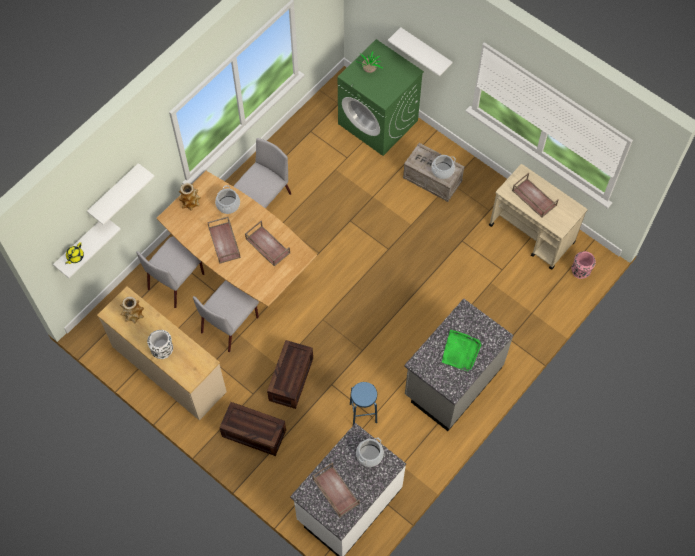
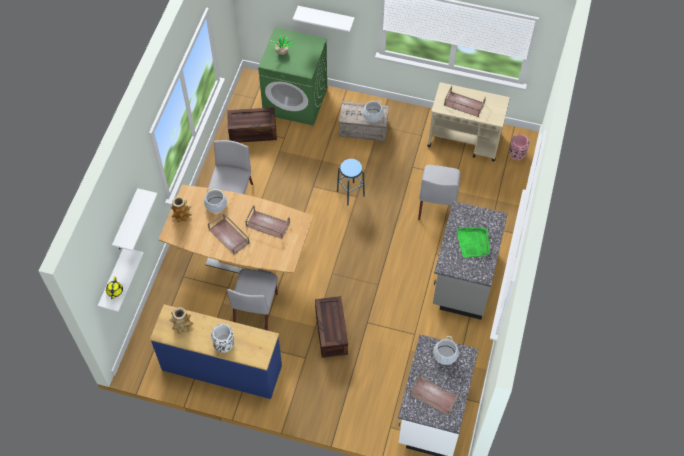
camera: 25 degrees left, 5 degrees down
beige dresser [97,286,227,420] -> blue dresser [150,304,282,399]
grey chair [136,236,204,308] -> grey chair moved to [418,165,461,220]
crate [219,402,286,456] -> crate moved to [227,107,277,143]
blue stool [350,382,377,425] -> blue stool moved to [337,159,365,205]

